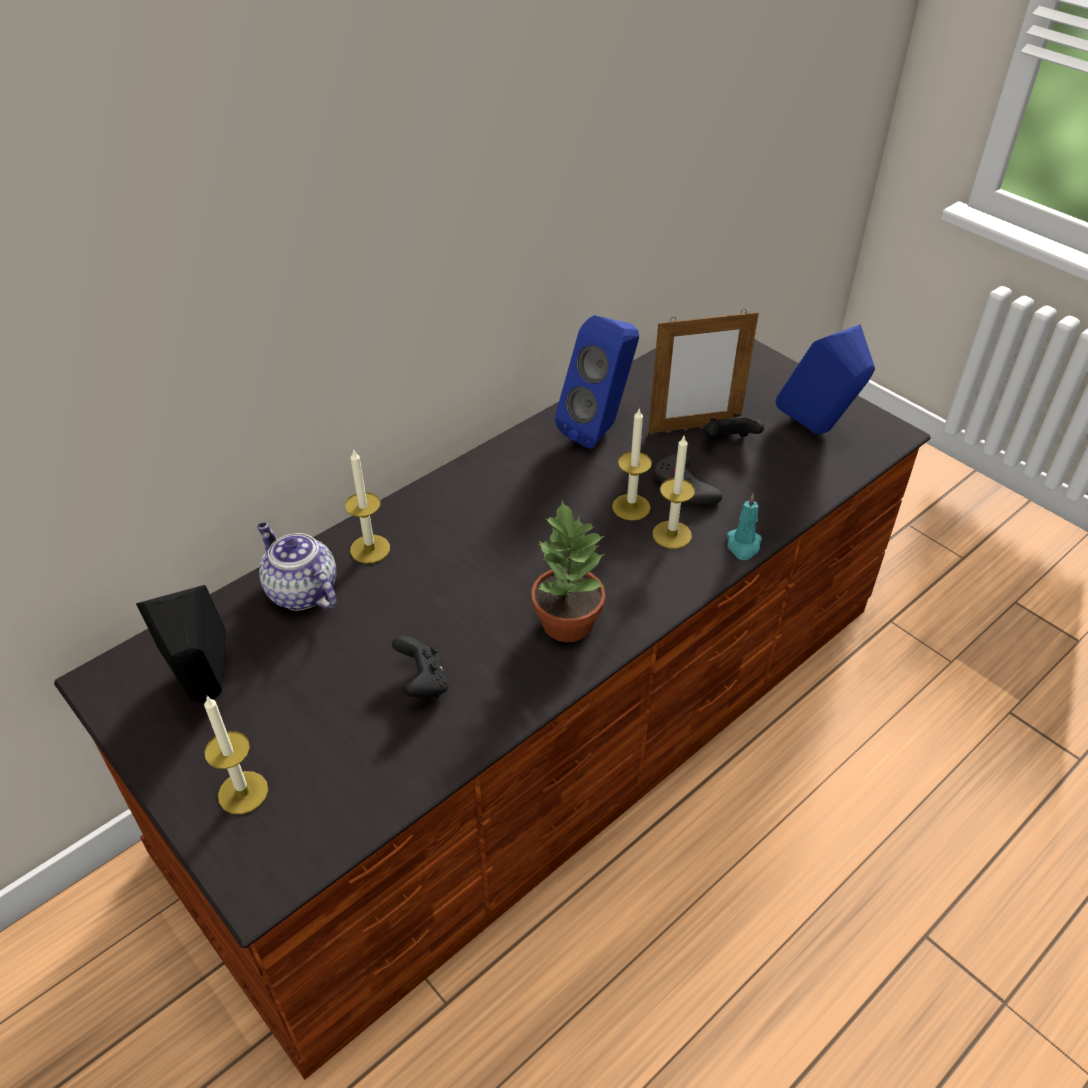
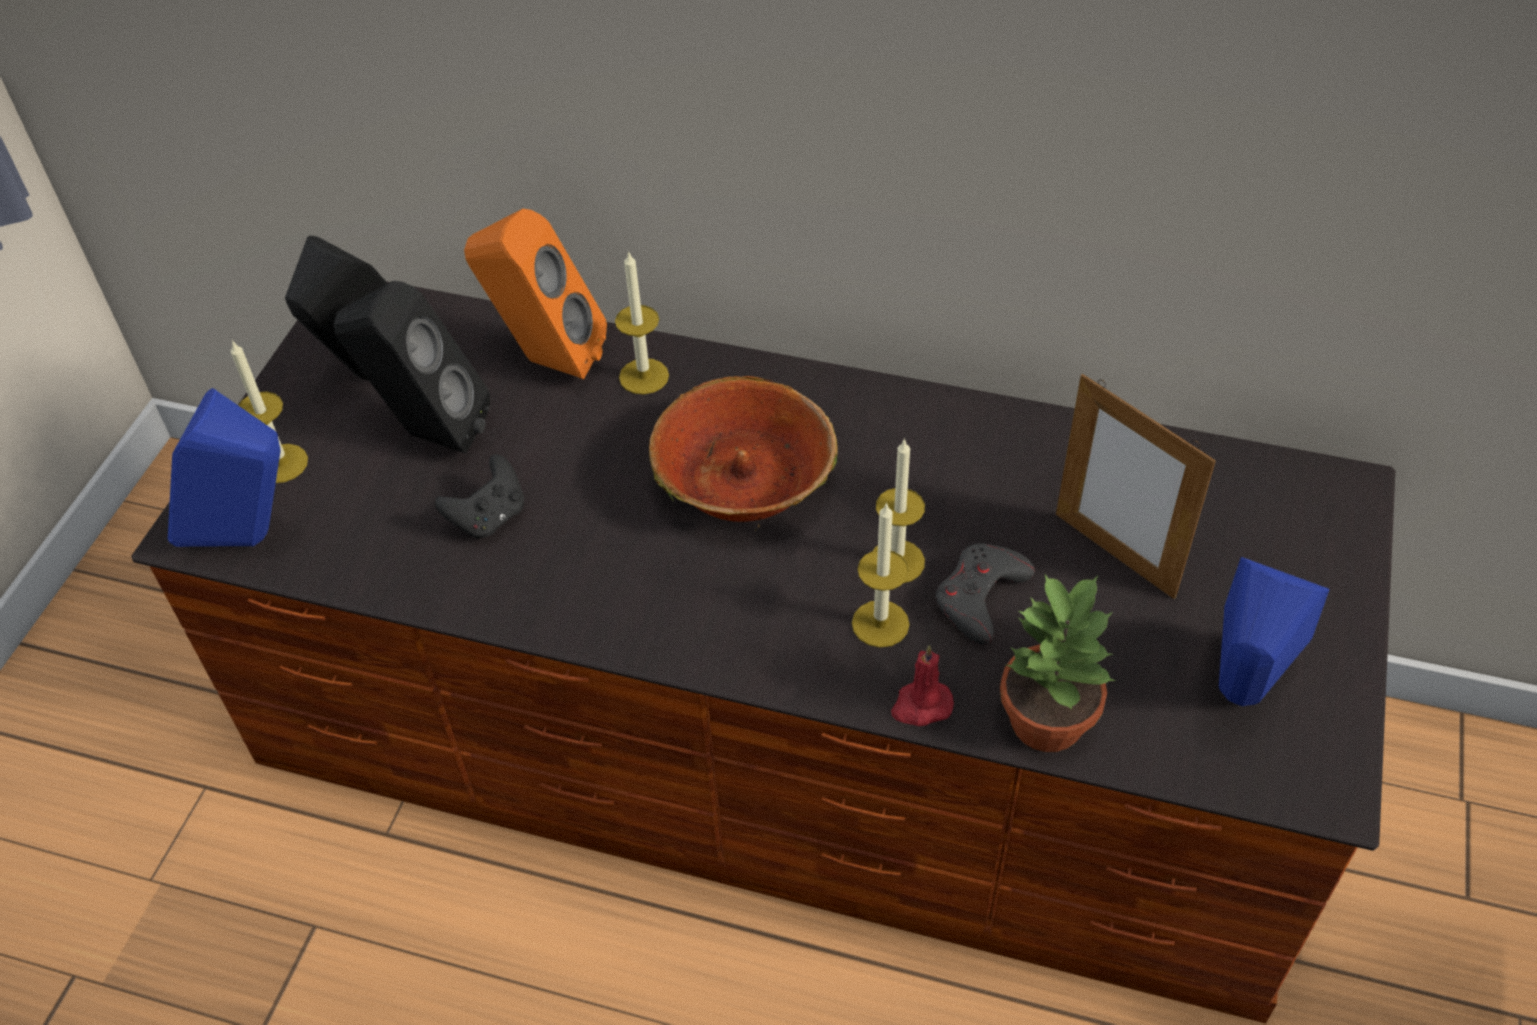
camera: 60 degrees right, 5 degrees up
teapot [257,522,336,611] -> orange speaker [464,209,607,379]
potted plant [531,500,605,642] -> potted plant moved to [1000,574,1116,752]
blue speaker [555,315,639,449] -> blue speaker moved to [168,388,281,547]
black game controller [704,414,764,440] -> none
turquoise candle [727,494,762,560] -> red candle [891,645,954,726]
none -> black speaker [333,281,490,454]
none -> bowl [649,376,838,532]

